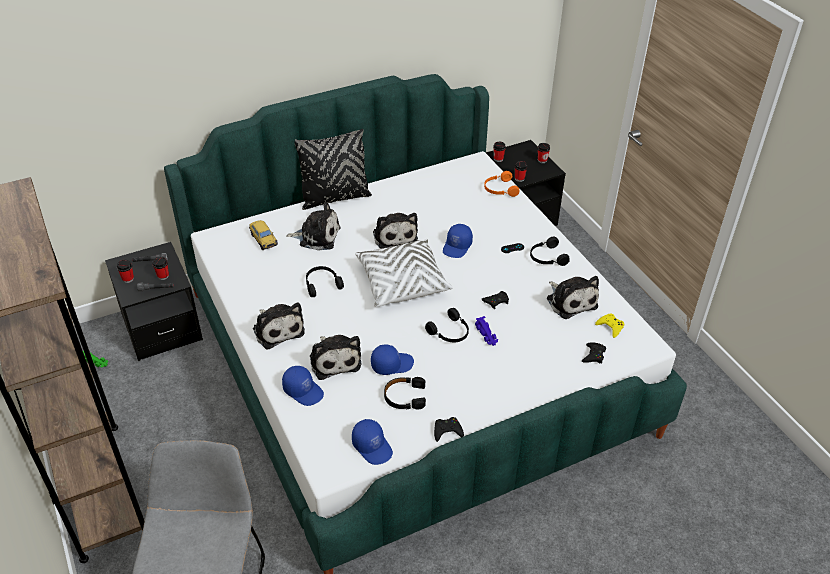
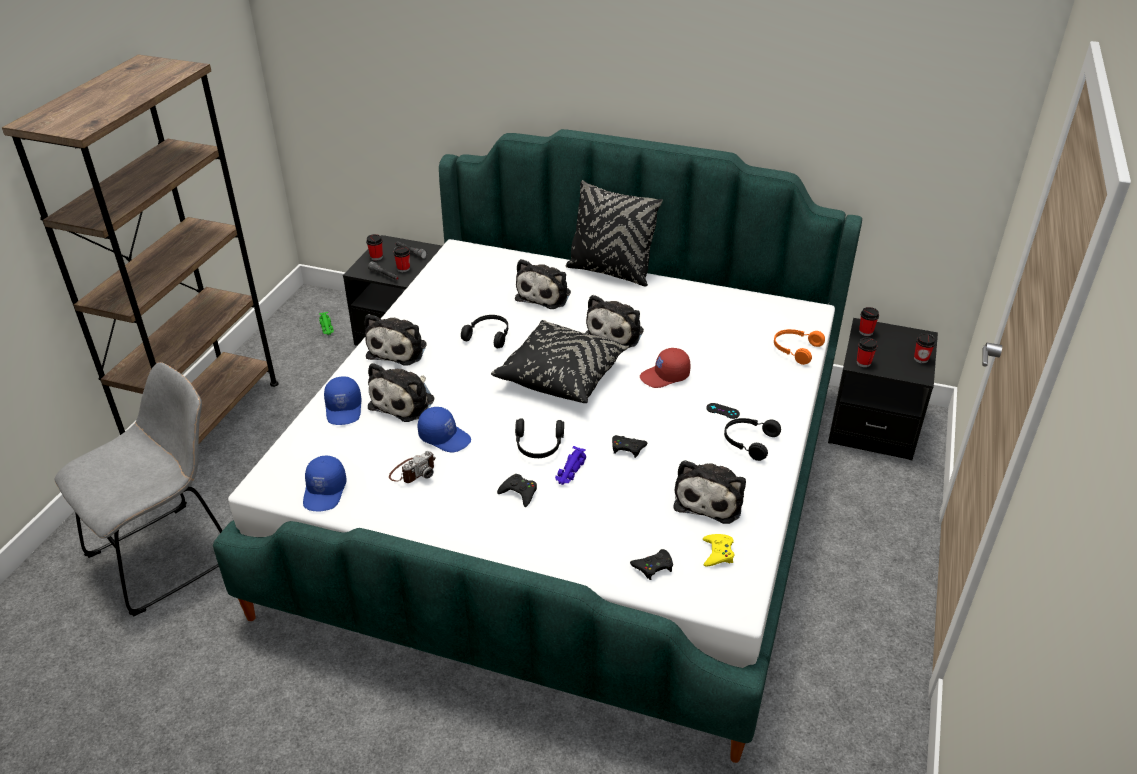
camera: 45 degrees right, 5 degrees down
toy car [249,220,278,250] -> none
plush toy [286,202,341,251] -> plush toy turned 60 degrees clockwise [515,259,571,309]
white pillow [355,239,453,307] -> black pillow [491,320,629,403]
black headphones [384,377,426,410] -> camera [389,451,436,483]
black game controller [434,417,464,442] -> black game controller moved to [497,474,537,507]
blue cap [443,224,473,258] -> red cap [640,348,690,388]

